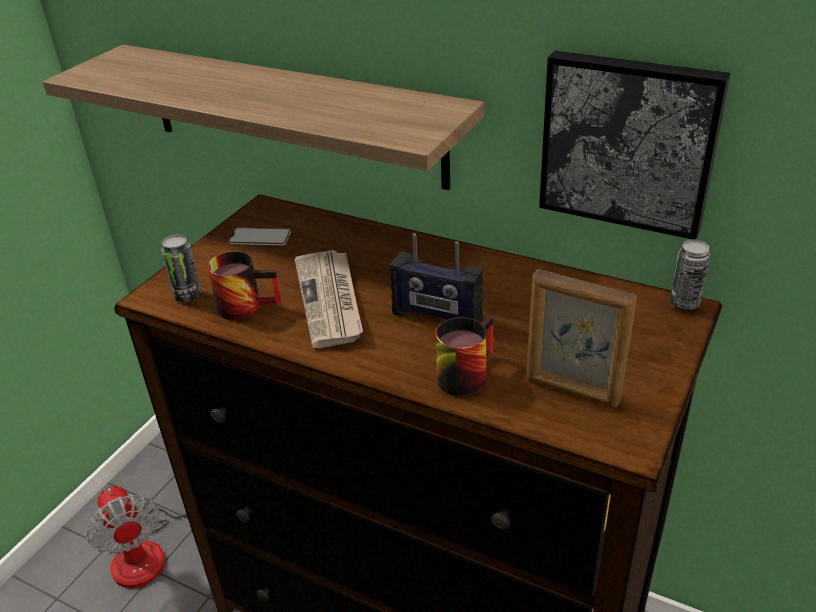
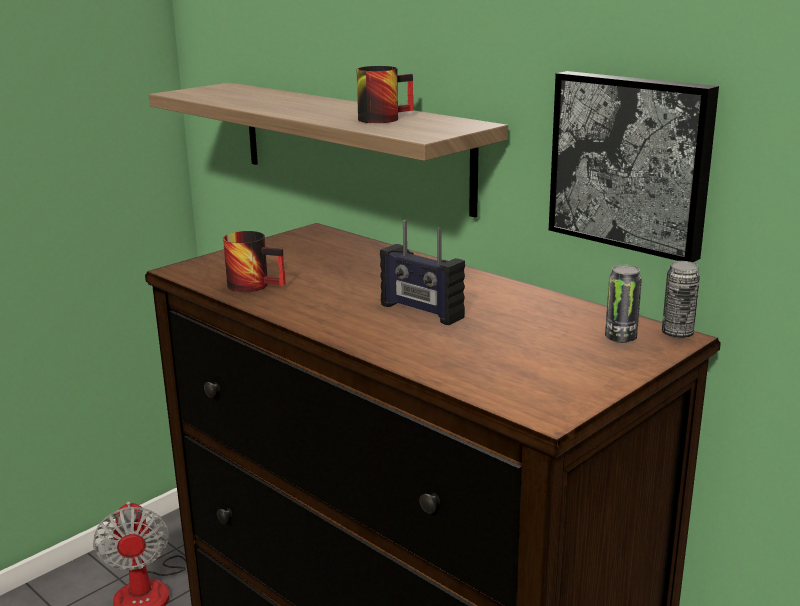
camera: 15 degrees right, 15 degrees down
can [161,235,201,302] -> can moved to [605,265,642,343]
phone [228,228,291,245] -> none
newspaper [295,250,363,348] -> none
mug [436,316,494,397] -> mug moved to [357,66,414,123]
picture frame [526,269,637,408] -> none

